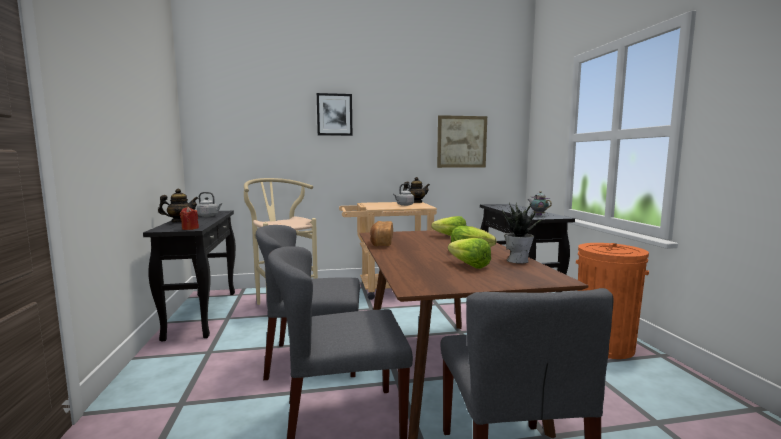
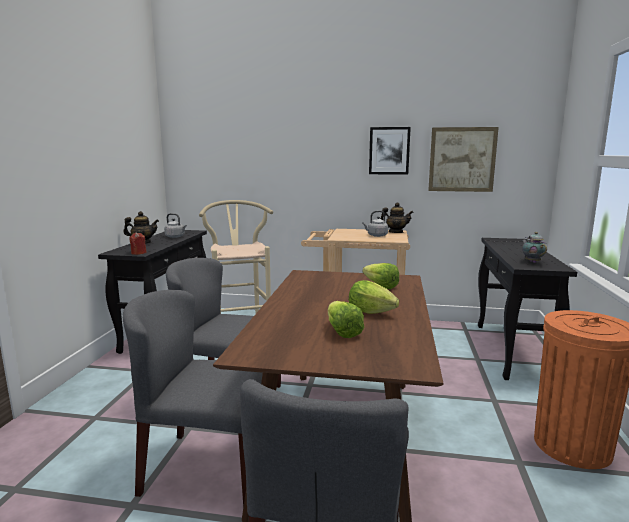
camera: 20 degrees right, 5 degrees up
picture [317,93,352,136] -> picture moved to [369,127,411,175]
bread [370,221,393,246] -> none
potted plant [502,203,544,264] -> none

